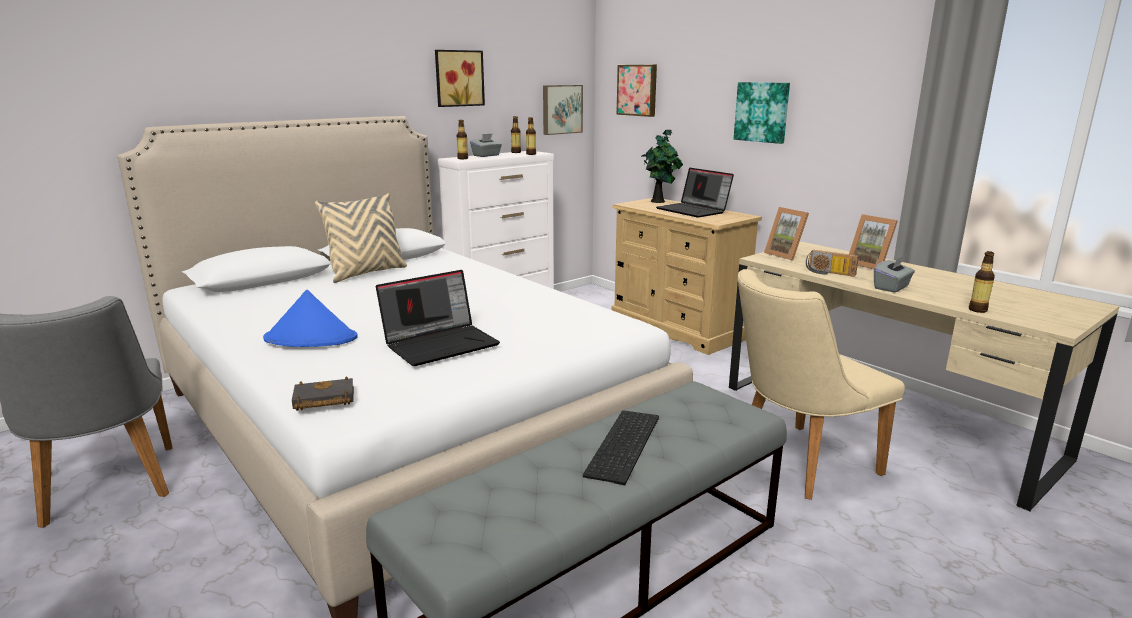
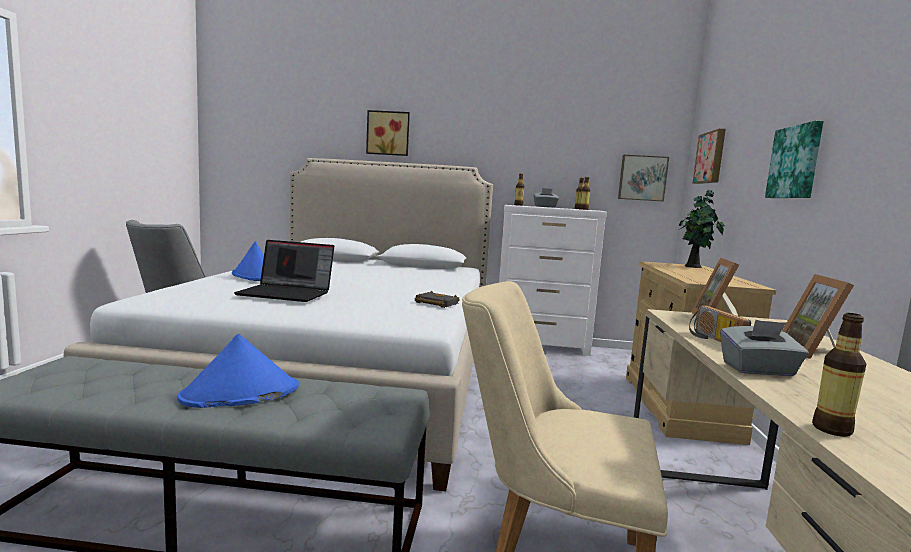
camera: 45 degrees right, 10 degrees down
black book [292,377,354,411] -> black book moved to [415,291,460,308]
beige pillow [315,193,407,283] -> none
picture [435,50,485,107] -> picture moved to [366,110,410,156]
keyboard [583,410,659,485] -> blue hat [177,334,299,408]
laptop [656,168,734,218] -> none

